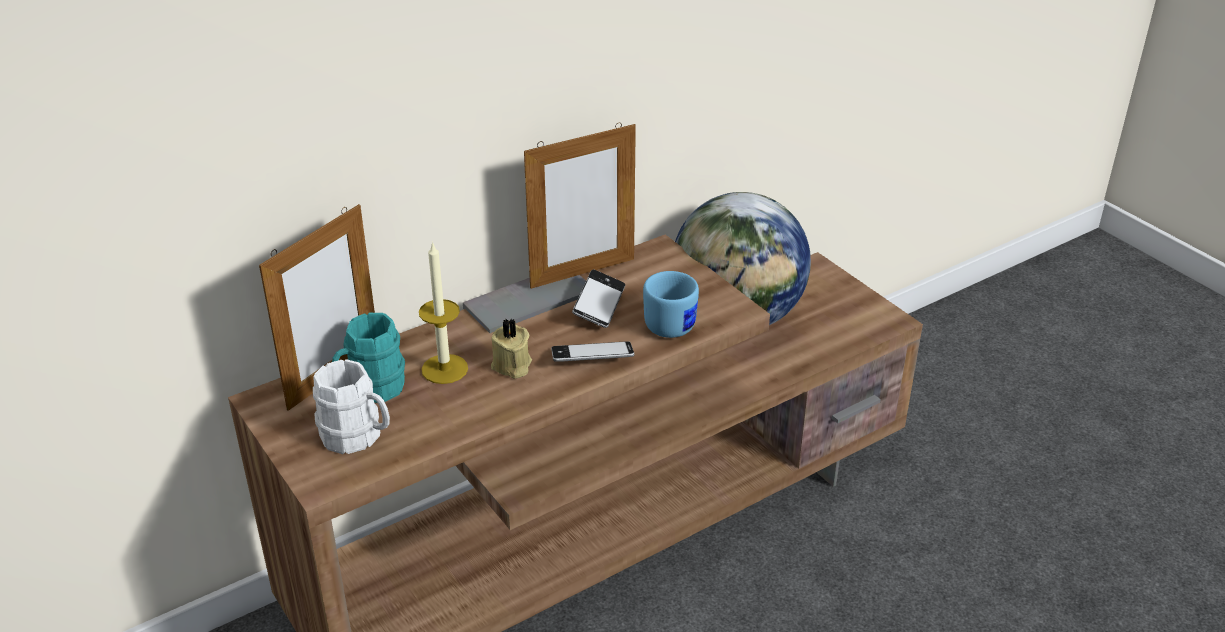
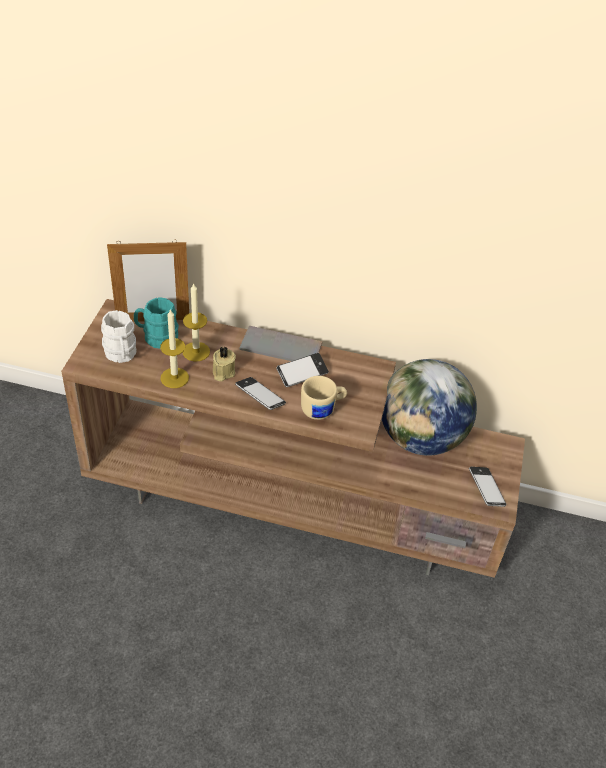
camera: 45 degrees right, 10 degrees up
picture frame [524,123,636,289] -> none
blue mug [643,271,699,338] -> beige mug [301,376,347,420]
none -> candle [160,309,189,388]
none -> phone [469,467,507,507]

